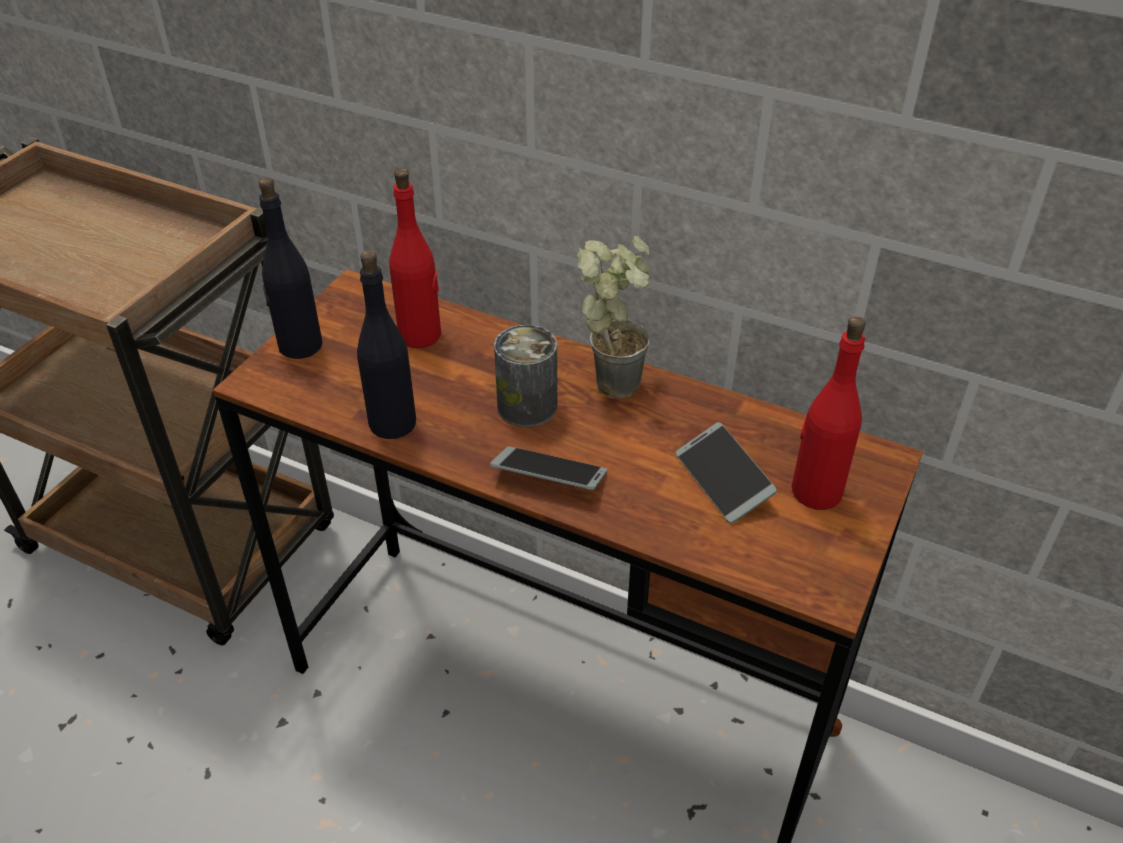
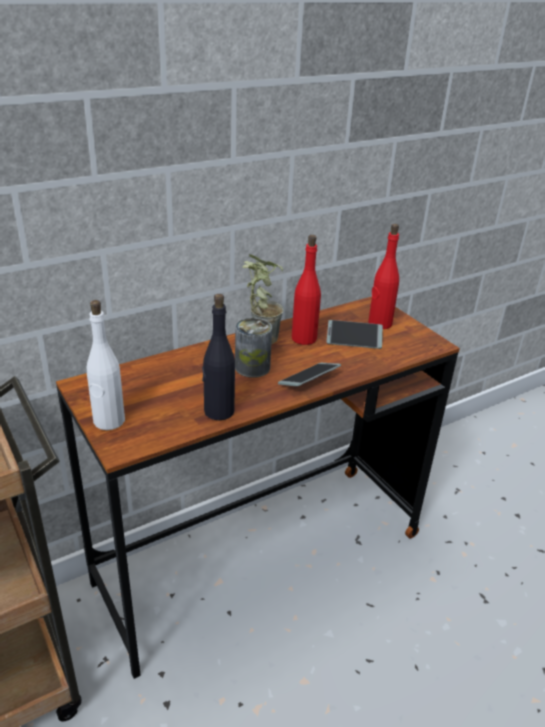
camera: 60 degrees left, 10 degrees down
black bottle [259,178,322,359] -> white bottle [87,300,125,430]
red bottle [389,168,441,348] -> red bottle moved to [292,235,321,345]

